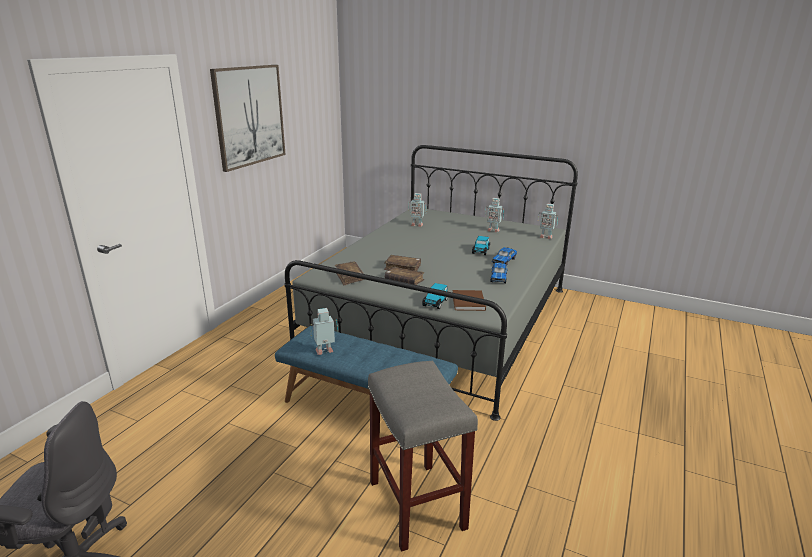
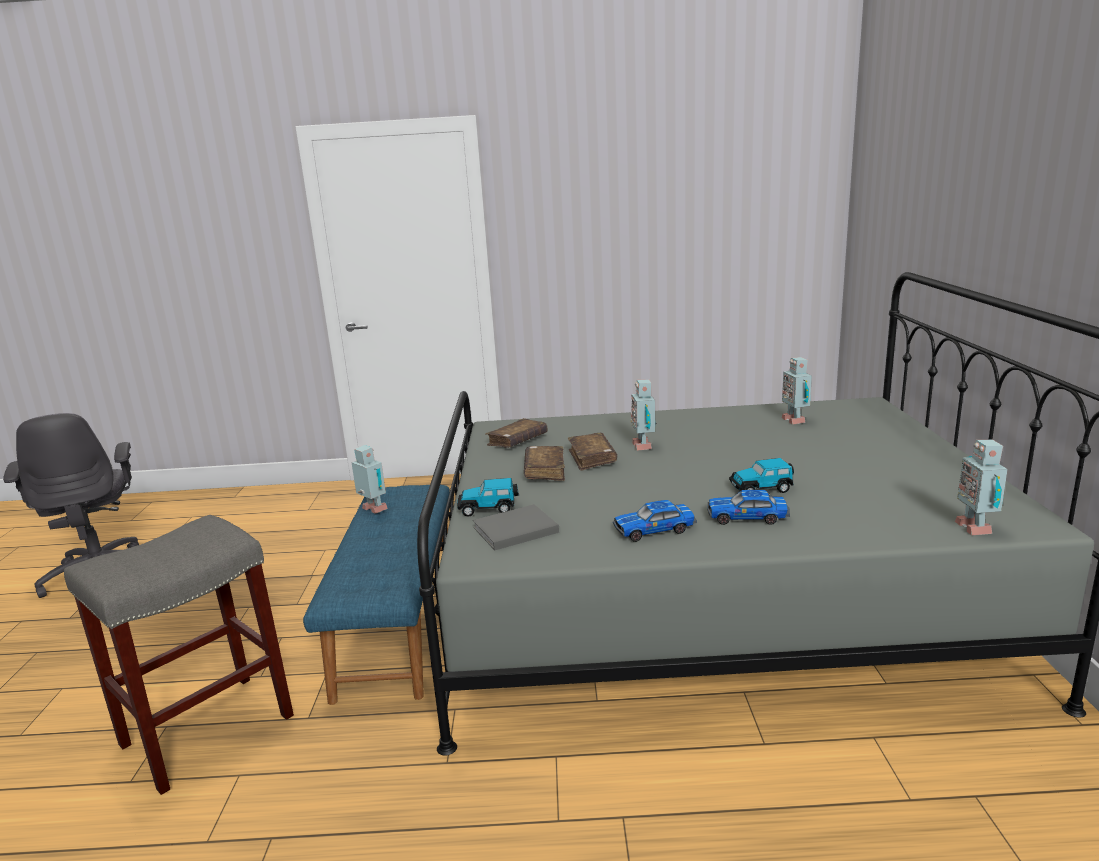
camera: 65 degrees right, 5 degrees down
picture [210,65,286,172] -> none
brown book [453,290,486,311] -> grey book [473,504,559,551]
toy robot [485,198,504,233] -> toy robot moved to [630,380,657,451]

